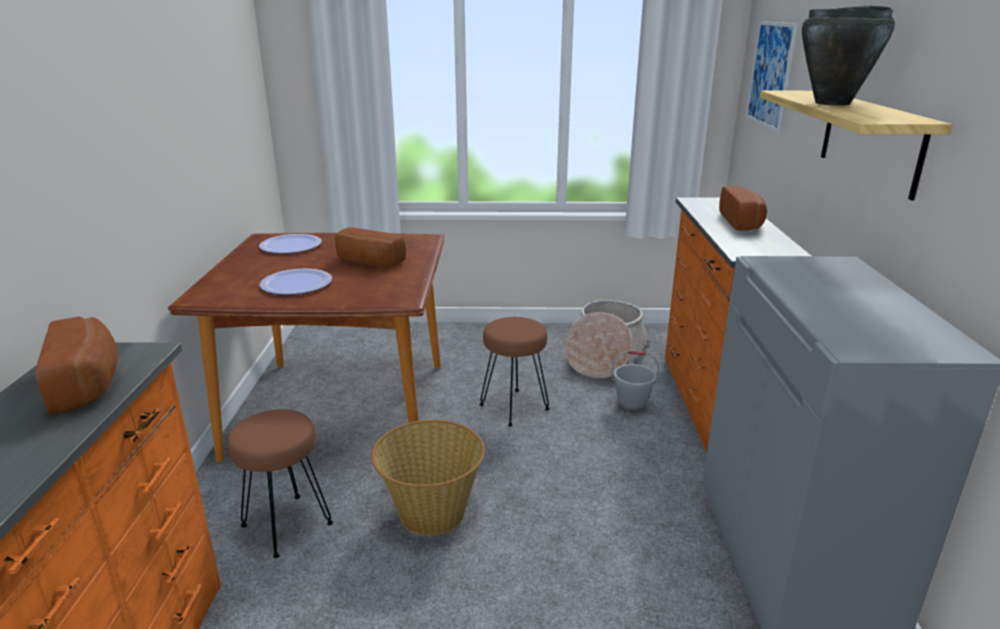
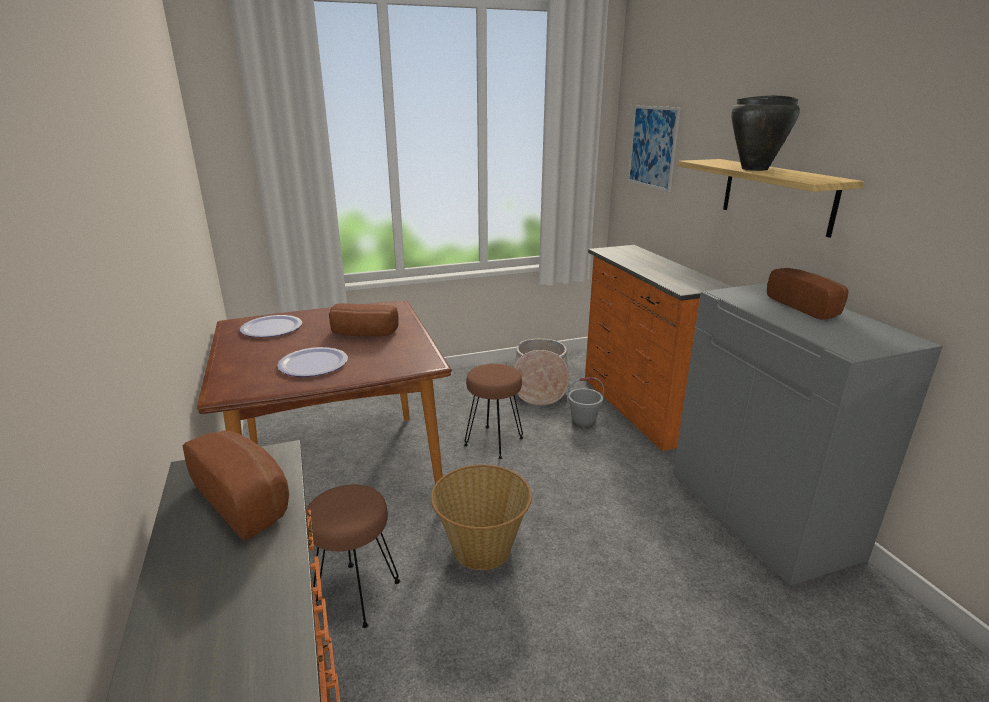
camera: 20 degrees left, 0 degrees up
bread [719,186,767,231] -> bread moved to [767,268,848,320]

